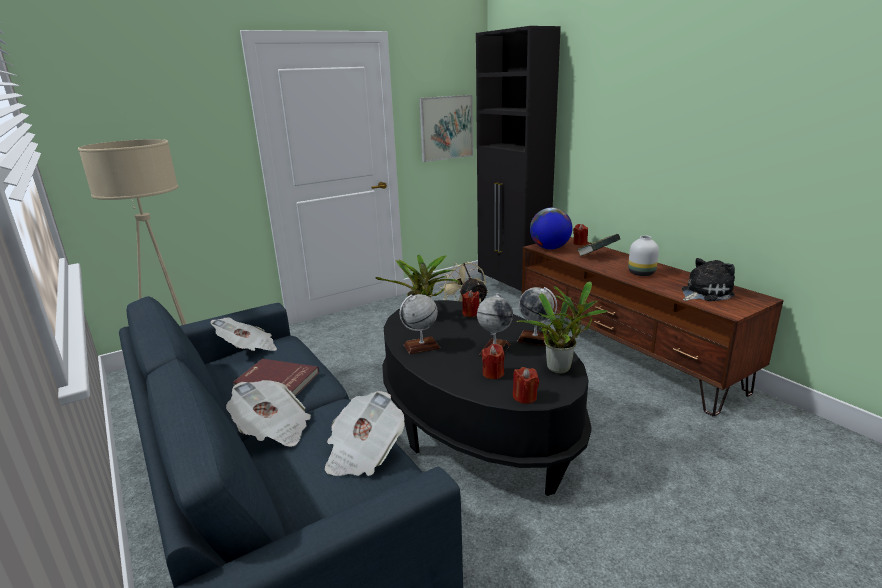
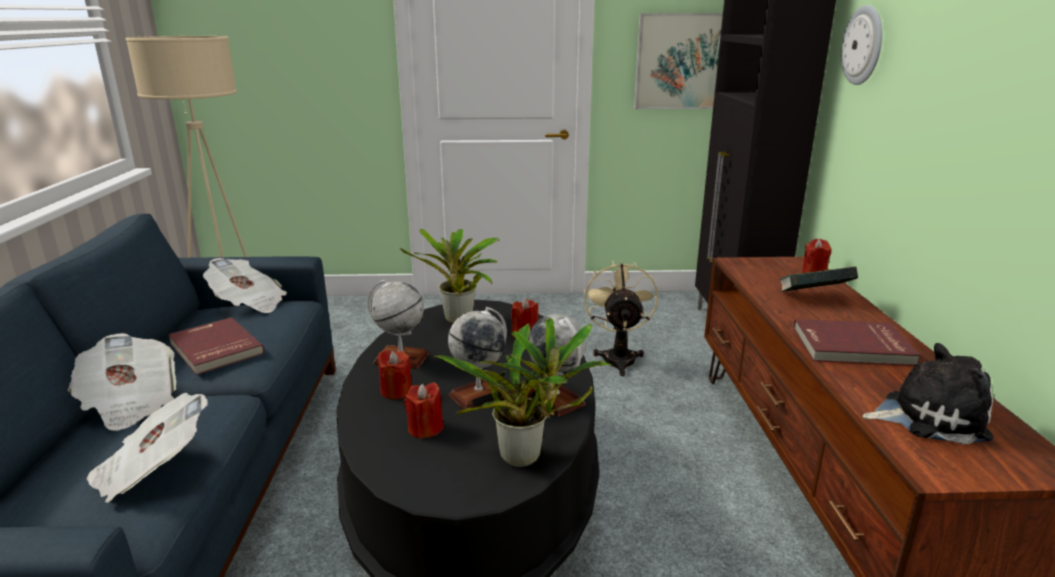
camera: 30 degrees right, 0 degrees up
red candle [513,367,539,404] -> red candle moved to [377,350,412,400]
globe [530,207,573,250] -> none
white vase [628,235,659,276] -> red book [794,319,921,366]
none -> wall clock [841,5,882,85]

